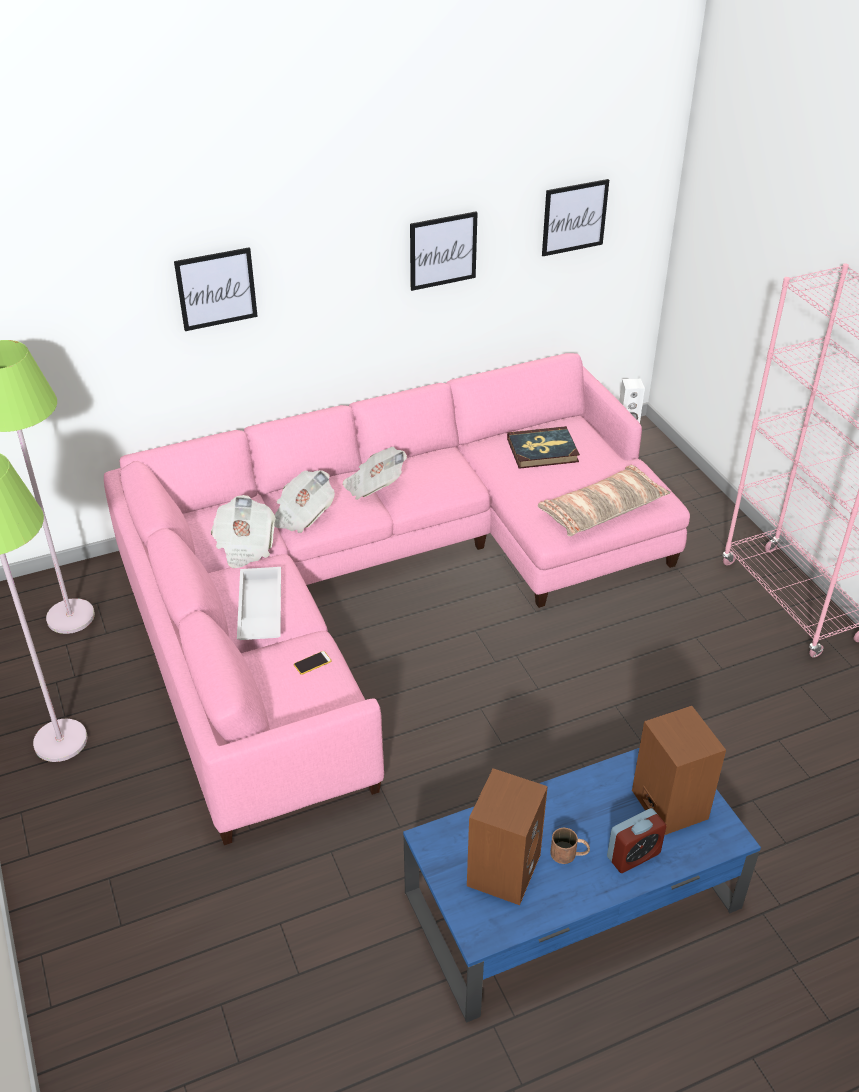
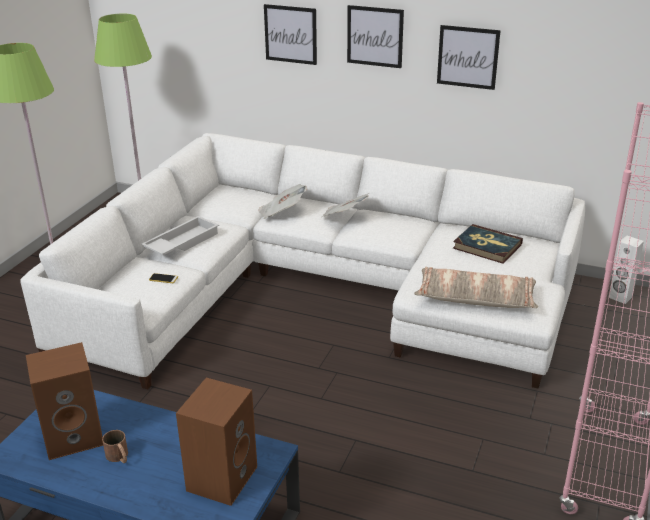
camera: 45 degrees right, 10 degrees down
pink sofa [104,353,690,845] -> white sofa [20,133,585,389]
newspaper [211,495,276,568] -> none
picture [542,179,609,256] -> picture moved to [347,5,404,68]
alarm clock [607,808,666,873] -> none

